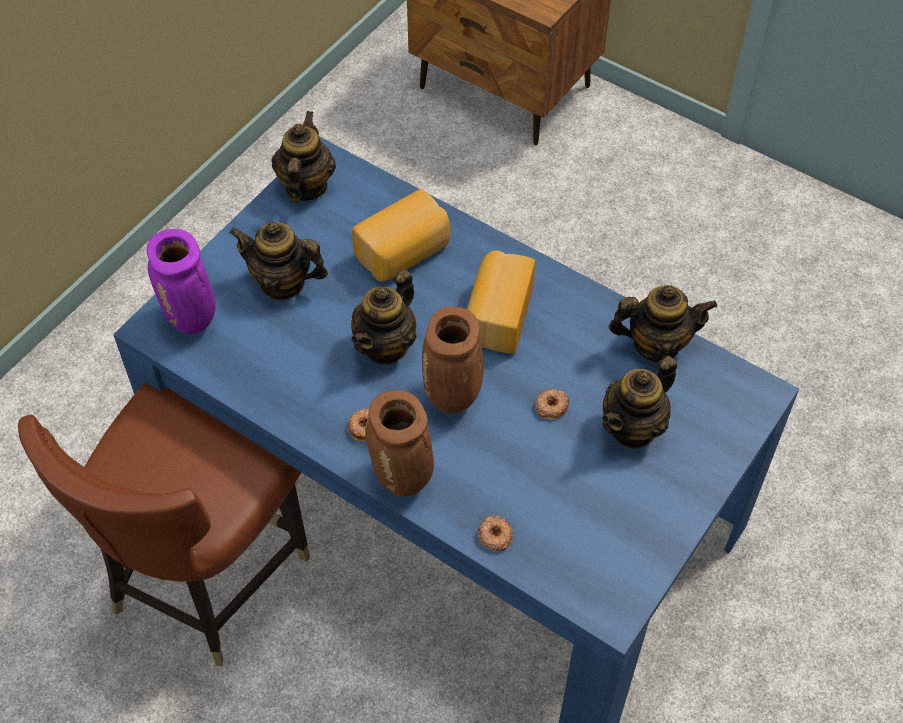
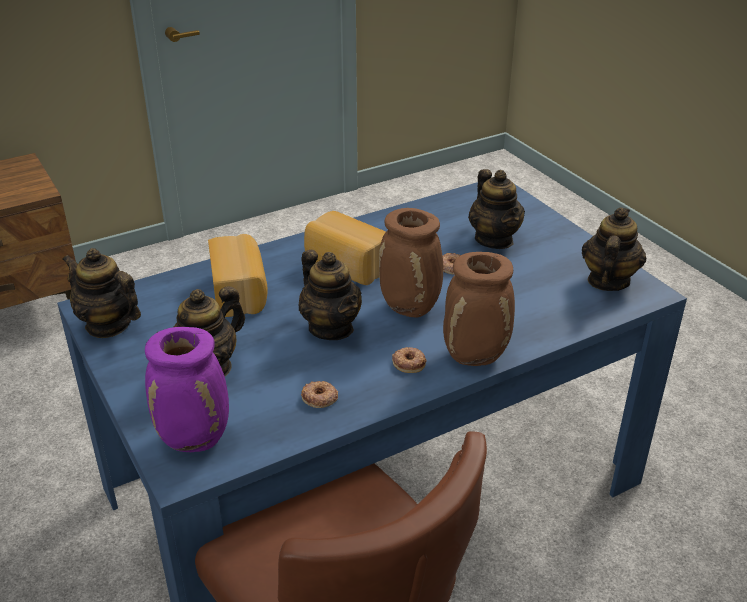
camera: 65 degrees left, 20 degrees down
donut [477,516,513,552] -> donut moved to [301,381,338,408]
teapot [609,285,717,363] -> teapot moved to [582,207,646,291]

